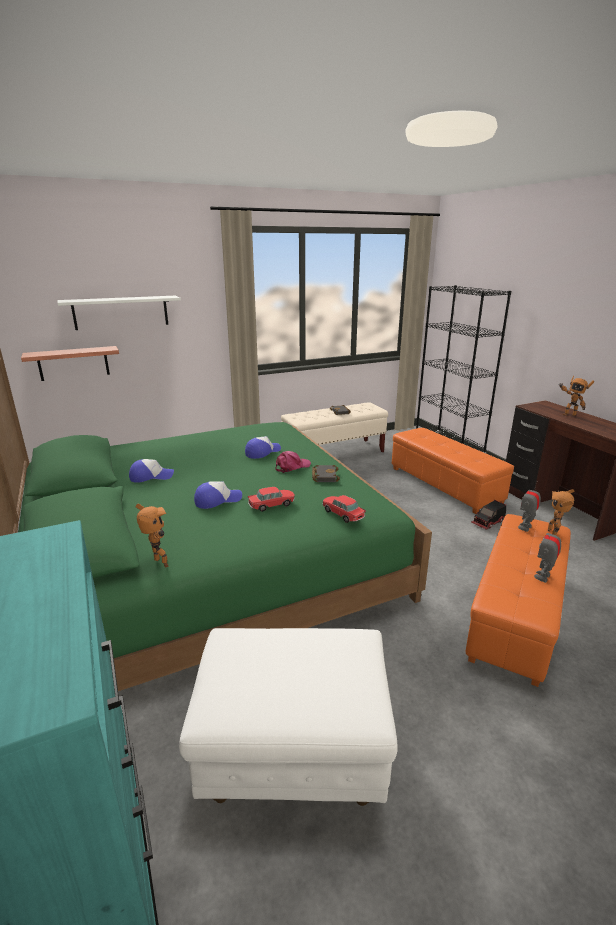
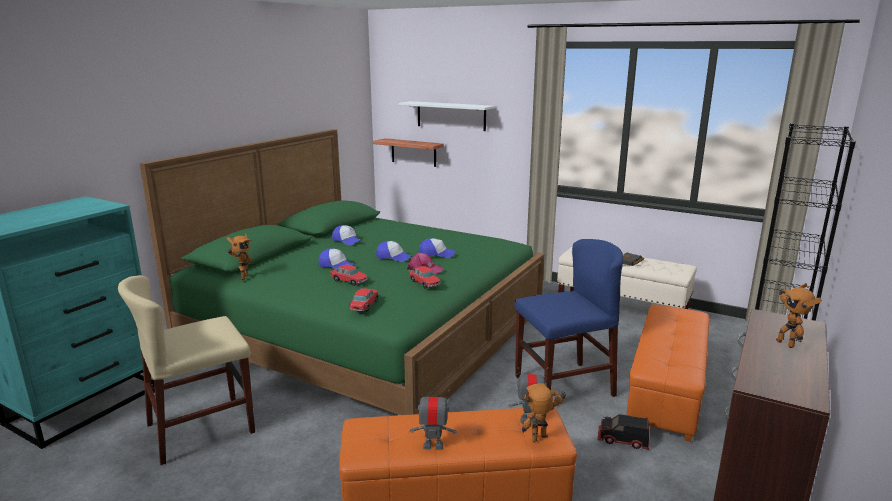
camera: 55 degrees right, 5 degrees down
white ottoman [179,628,398,806] -> beige chair [118,275,255,465]
black book [312,465,340,482] -> toy car [409,266,441,289]
none -> cap [376,241,412,262]
none -> blue chair [514,239,623,397]

